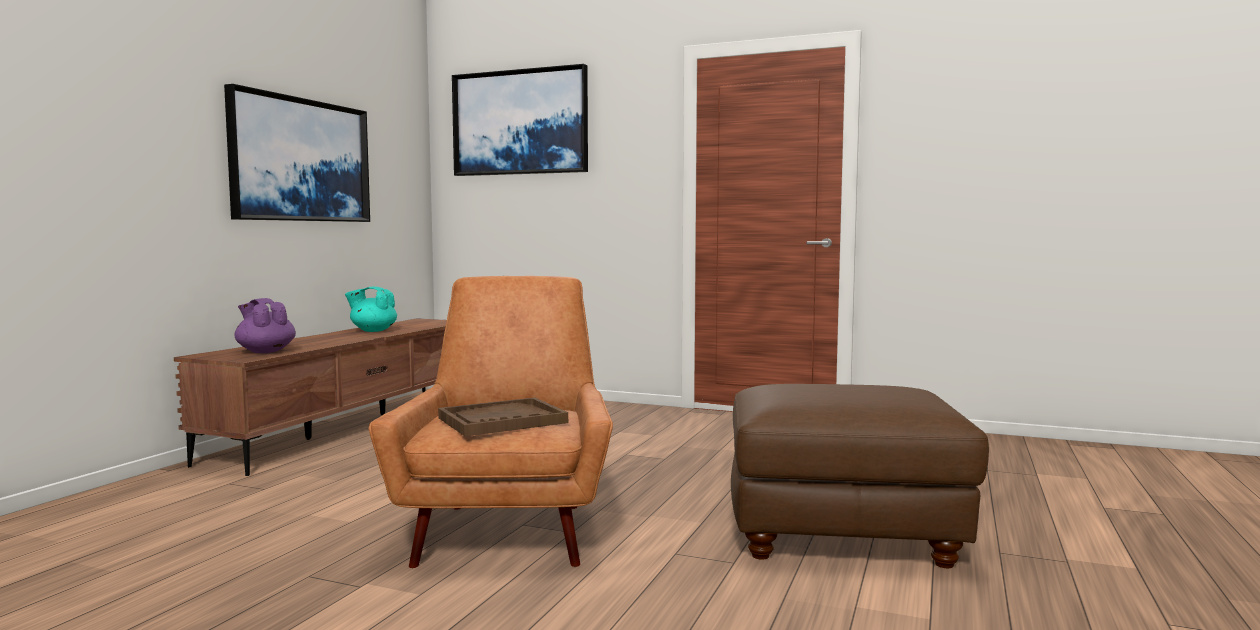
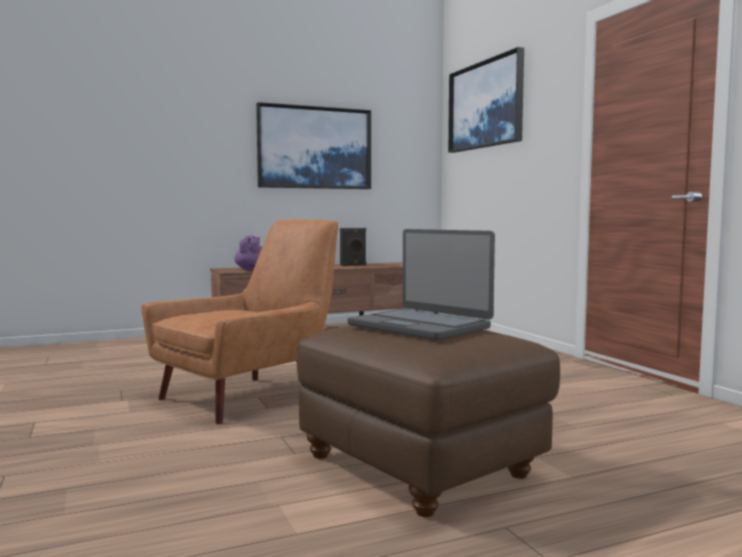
camera: 45 degrees right, 0 degrees up
turquoise teapot [345,287,397,332] -> black speaker [340,228,366,266]
brown tray [438,397,568,436] -> none
none -> laptop [347,229,495,340]

